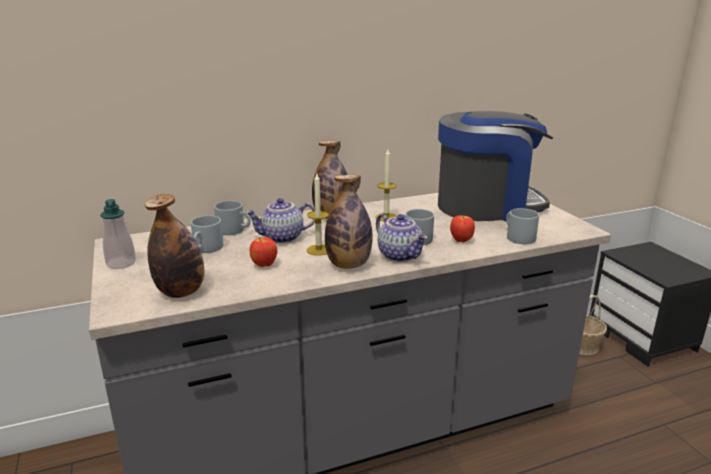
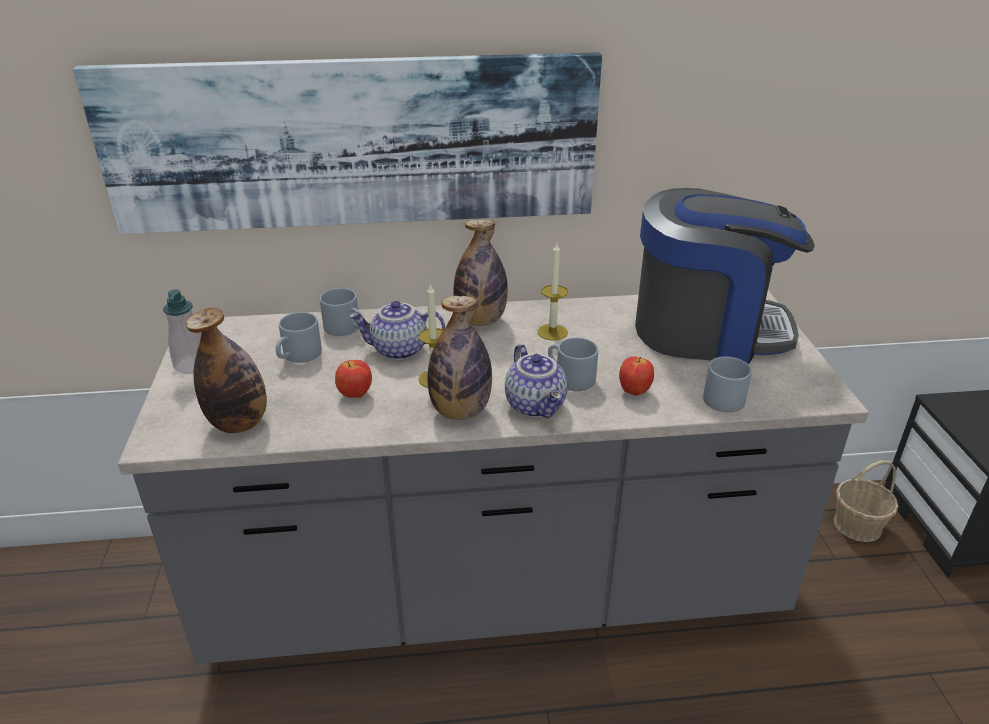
camera: 15 degrees right, 10 degrees up
none -> picture [73,52,602,234]

